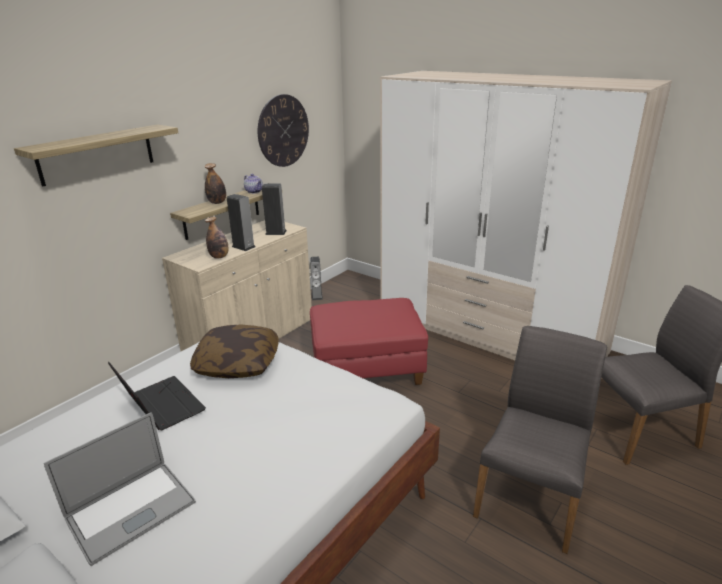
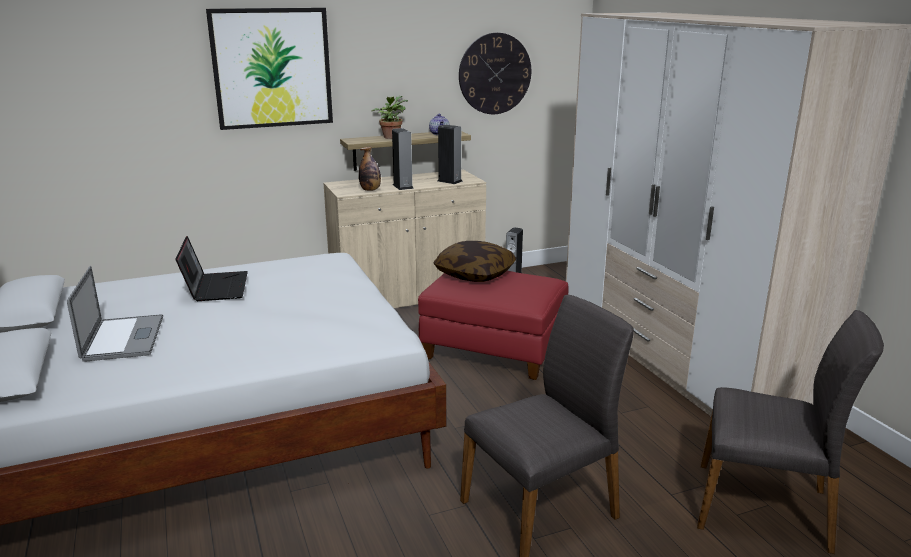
camera: 30 degrees right, 5 degrees down
shelf [14,124,178,187] -> picture [206,8,333,130]
laptop [44,412,196,566] -> laptop turned 90 degrees counterclockwise [67,266,163,362]
pillow [190,324,279,378] -> pillow moved to [434,241,516,282]
bottle [205,163,226,204] -> potted plant [372,96,408,139]

